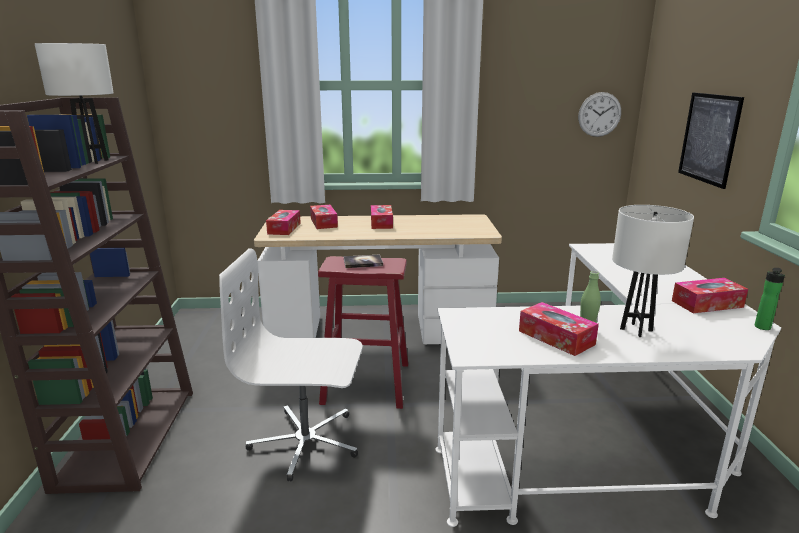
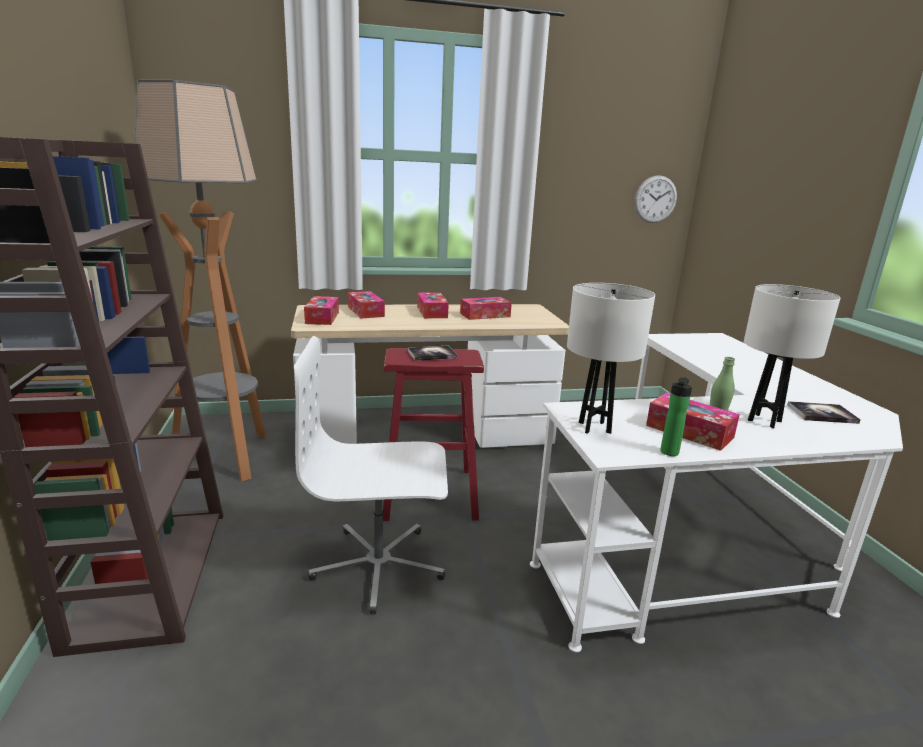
camera: 10 degrees left, 0 degrees up
white table lamp [35,43,114,164] -> white table lamp moved to [567,283,655,434]
tissue box [672,278,748,313] -> tissue box moved to [460,297,512,320]
picture [678,92,744,189] -> none
bottle [754,268,785,330] -> bottle moved to [660,377,692,456]
none -> floor lamp [134,80,267,481]
none -> book [787,401,861,424]

